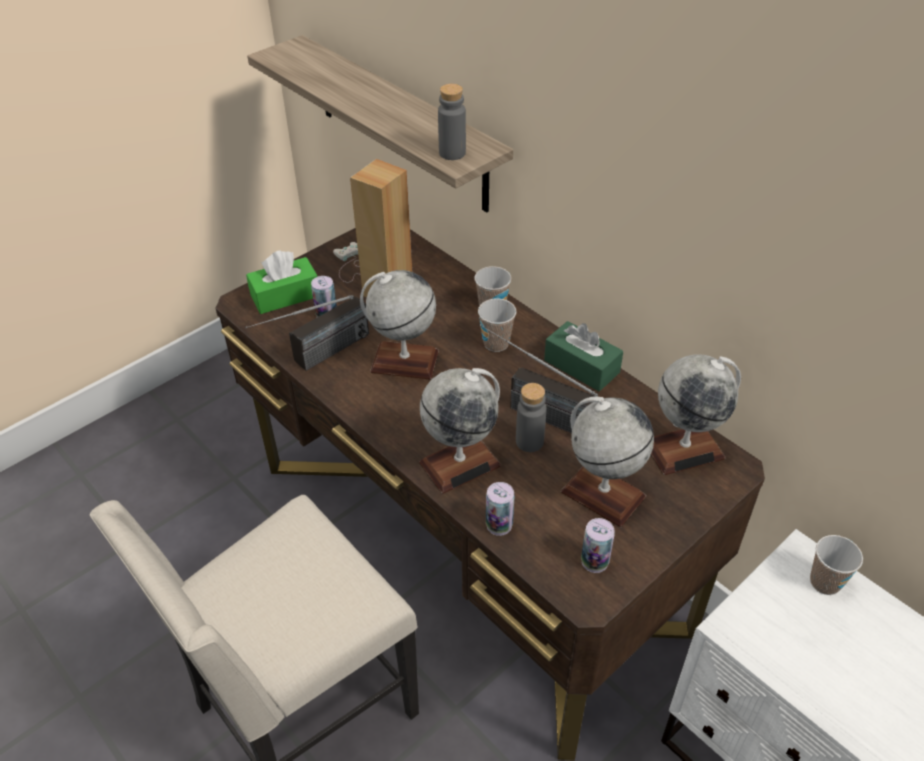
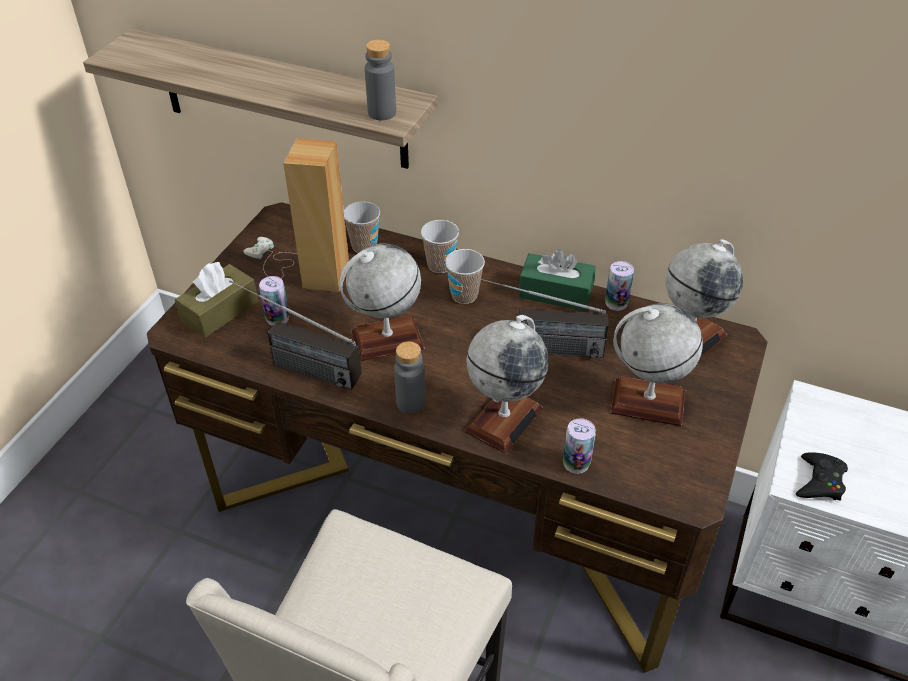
camera: 25 degrees left, 0 degrees up
radio [245,295,369,371] -> radio turned 90 degrees clockwise [229,280,362,390]
green tissue box [246,250,318,314] -> brown tissue box [175,262,258,338]
grey bottle [516,383,547,452] -> grey bottle moved to [394,341,426,414]
can [581,518,614,573] -> can moved to [605,261,634,311]
cup [810,535,863,595] -> cup moved to [344,202,380,253]
none -> black game controller [796,452,848,501]

